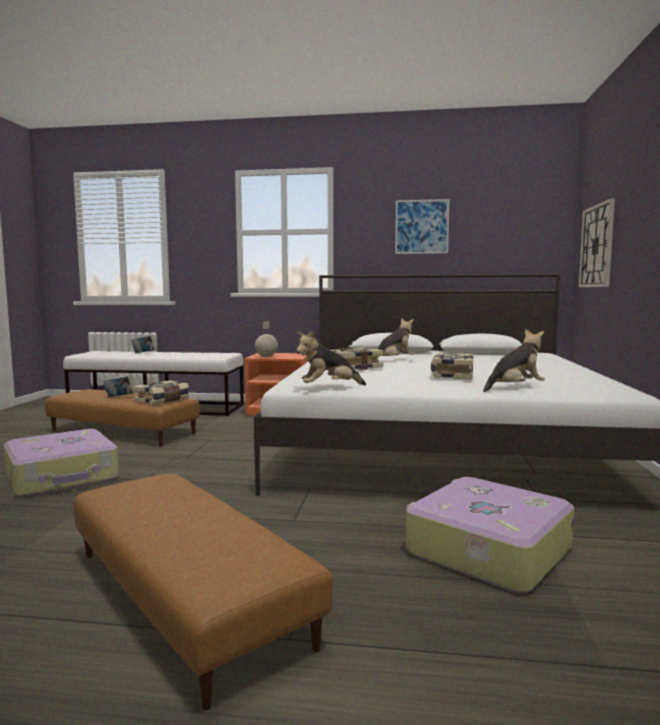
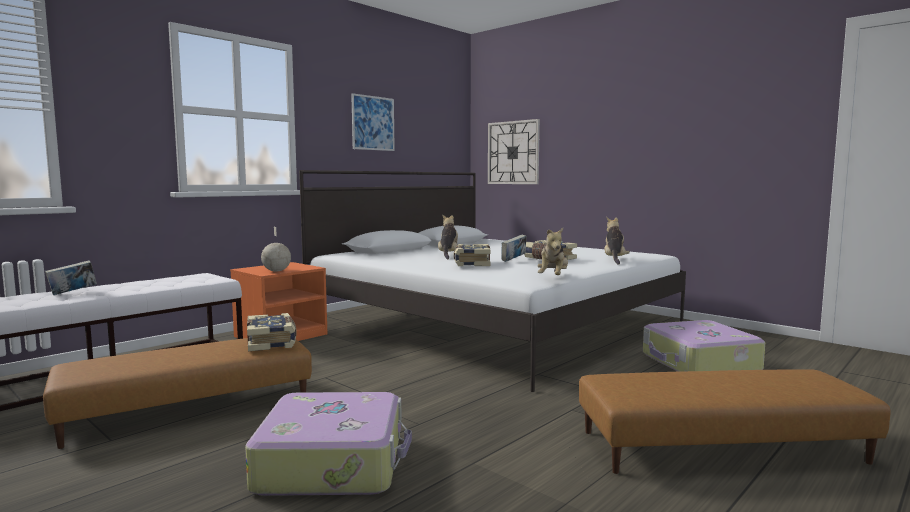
camera: 55 degrees left, 0 degrees up
book [103,375,136,397] -> book moved to [501,235,526,262]

